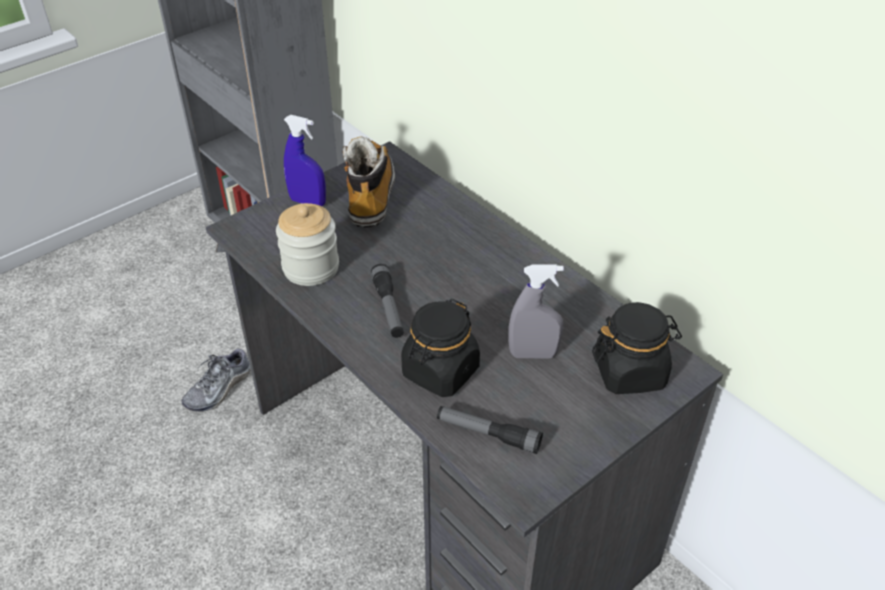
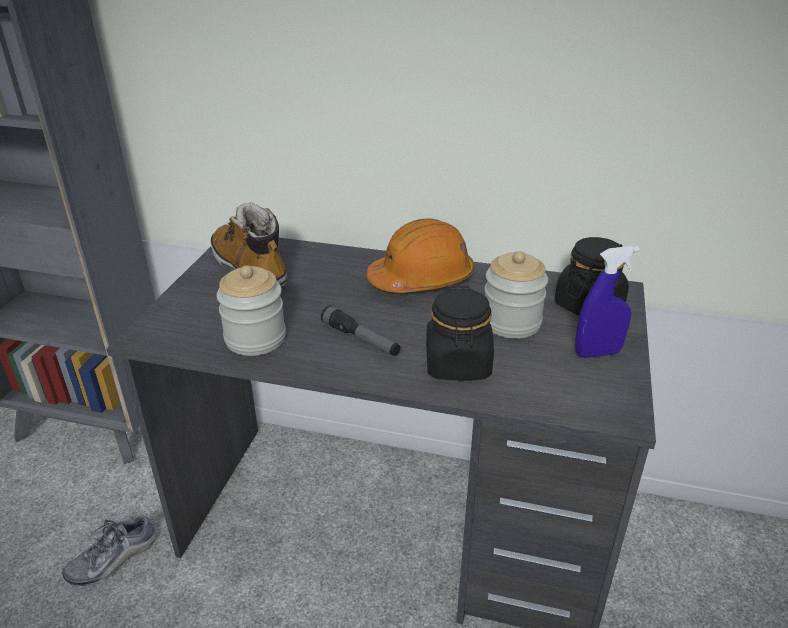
camera: 35 degrees left, 10 degrees down
shoe [181,347,251,412] -> shoe turned 45 degrees clockwise [62,515,157,586]
blue spray bottle [284,115,326,206] -> blue spray bottle moved to [575,246,640,358]
flashlight [437,406,543,454] -> none
grey spray bottle [508,265,564,359] -> jar [485,251,548,339]
none -> orange hard hat [367,218,475,293]

